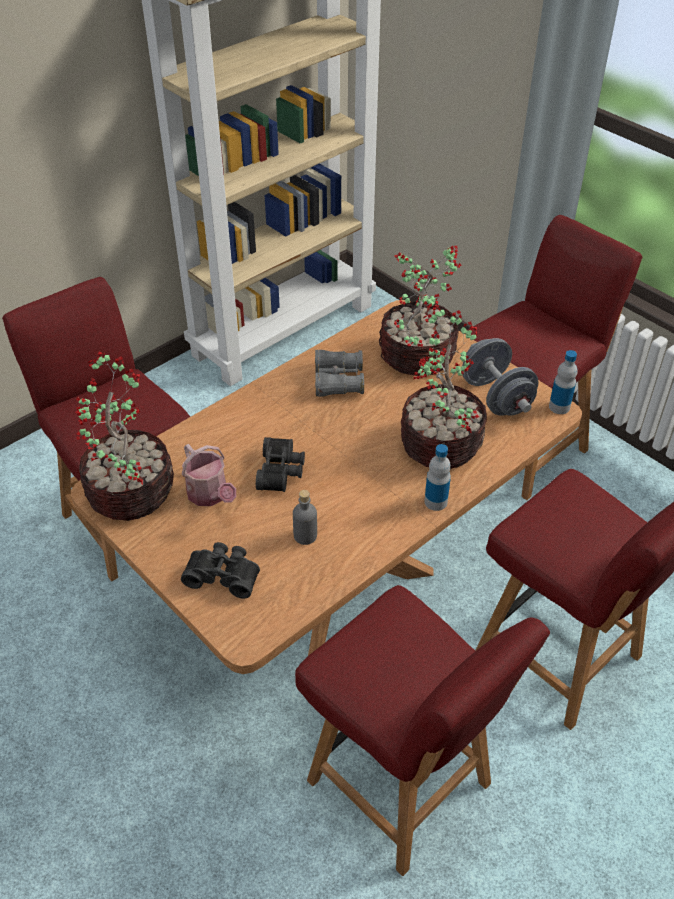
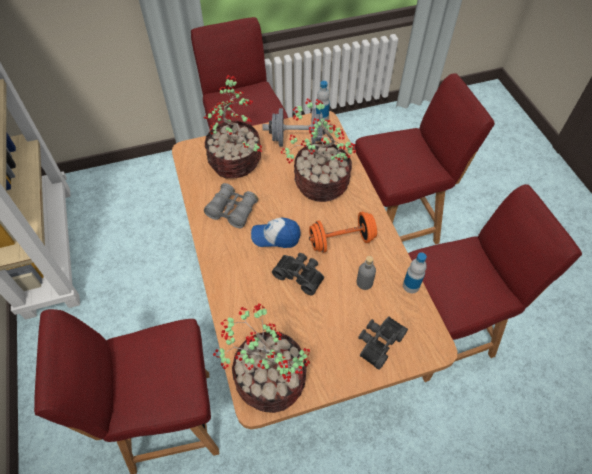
camera: 65 degrees left, 10 degrees up
watering can [182,444,236,506] -> none
bottle [424,444,451,511] -> bottle moved to [403,252,427,293]
none -> cap [251,217,301,248]
none -> orange dumbbell [309,212,377,253]

